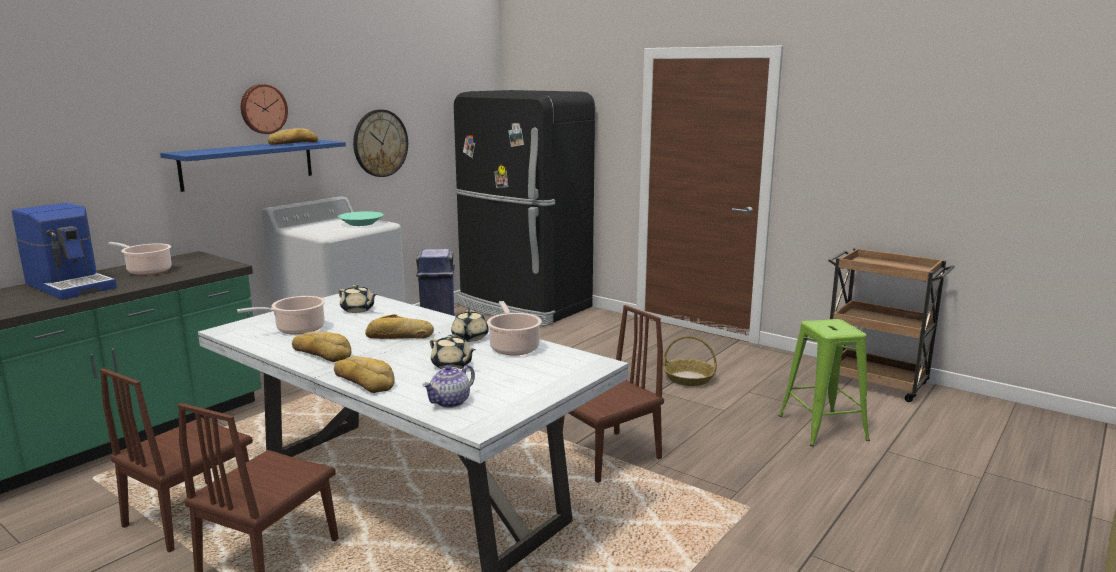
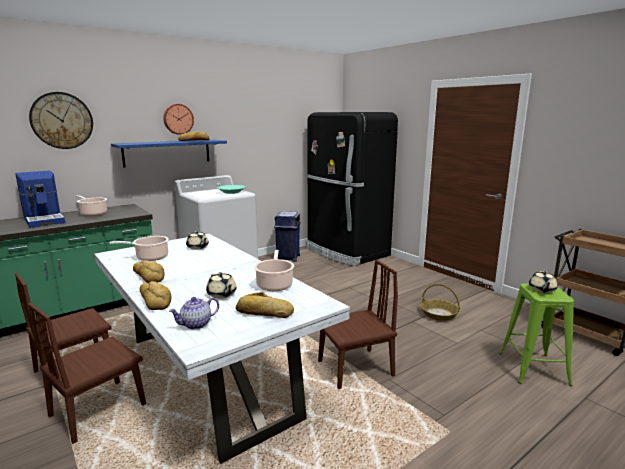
camera: 15 degrees right, 0 degrees up
wall clock [353,109,408,177] -> wall clock moved to [29,92,93,149]
bread [365,314,434,339] -> bread moved to [236,292,294,318]
beige teapot [451,310,489,342] -> beige teapot moved to [529,271,558,293]

